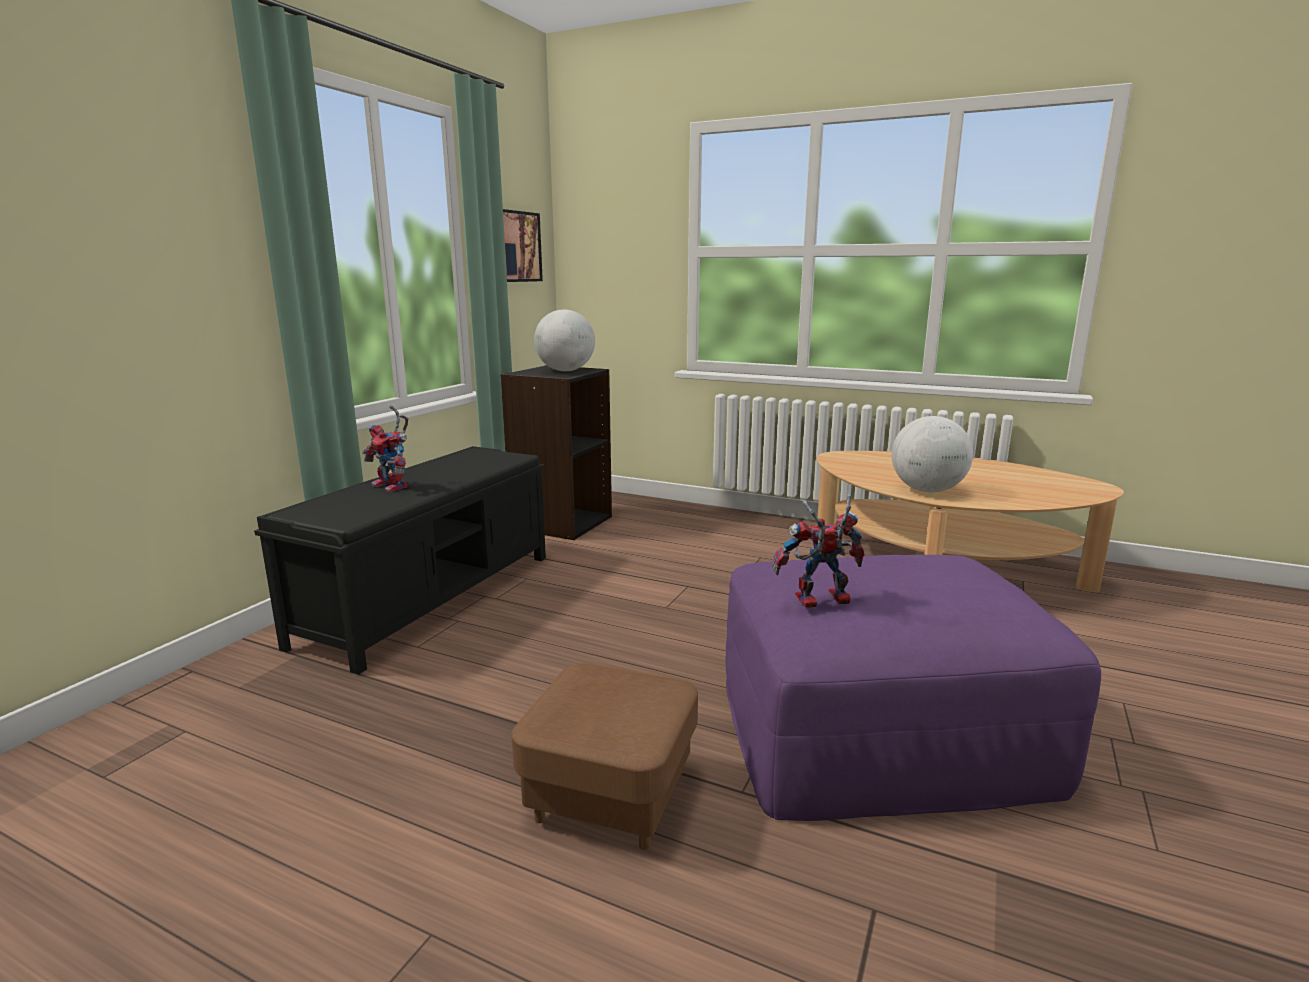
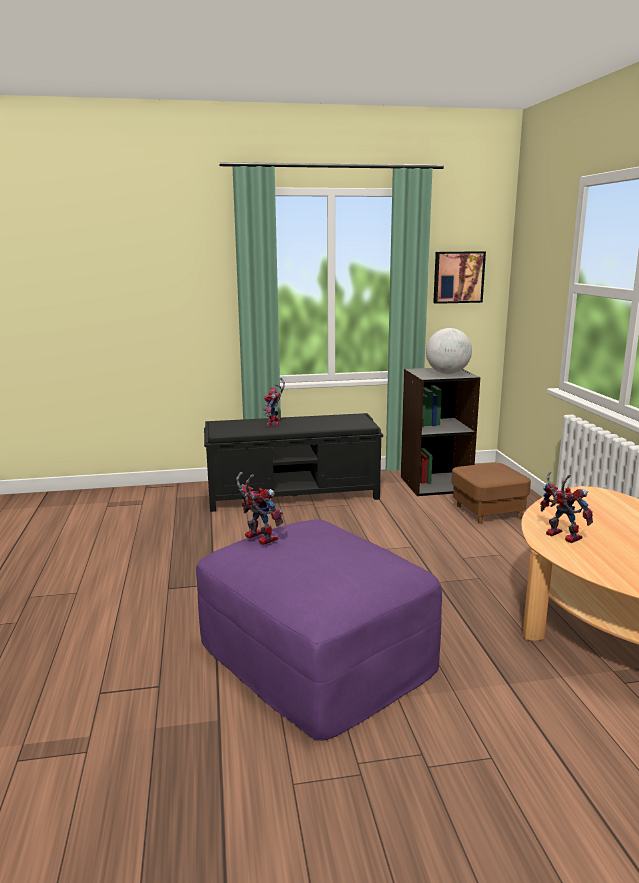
camera: 55 degrees right, 0 degrees up
brown ottoman [511,663,698,850] -> brown ottoman moved to [452,463,531,524]
globe [892,416,973,492] -> toy robot [540,471,593,543]

